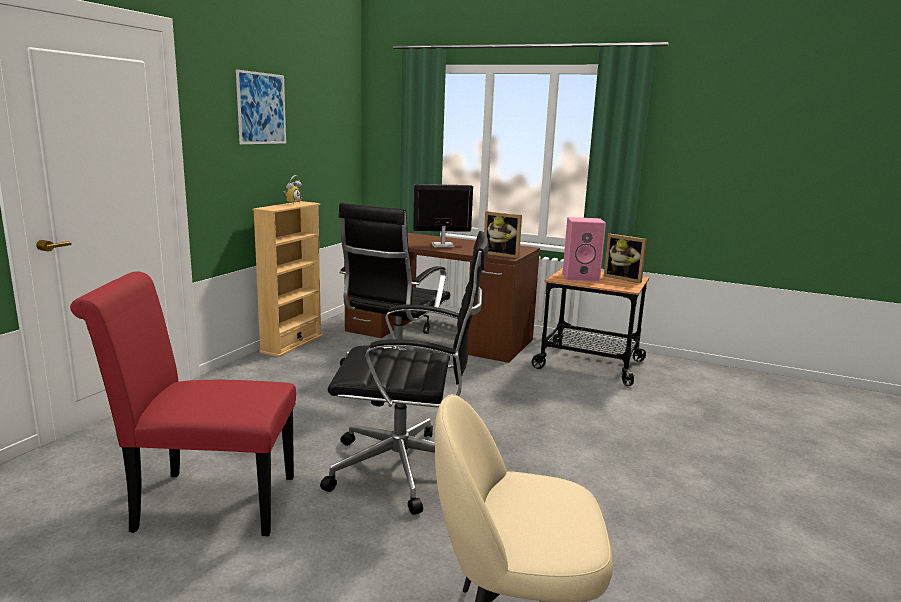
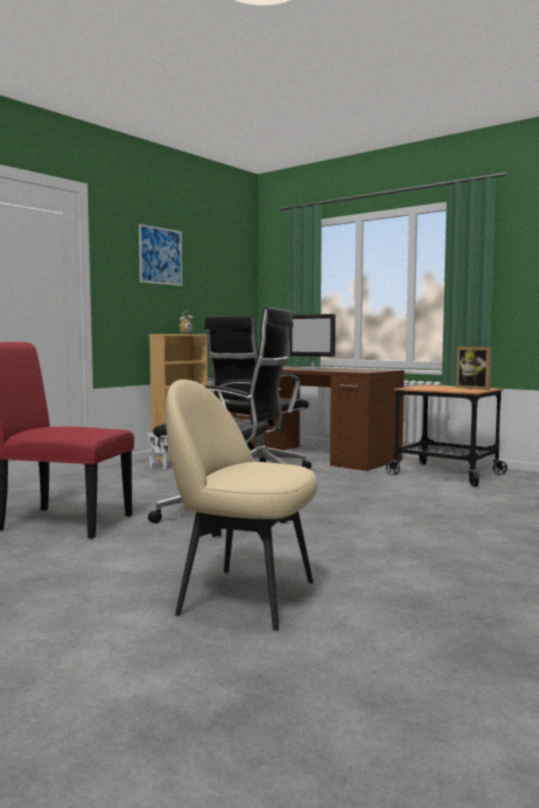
camera: 15 degrees right, 10 degrees down
monitor [413,184,473,248] -> monitor turned 150 degrees counterclockwise [289,314,336,370]
picture frame [484,211,522,259] -> none
pink speaker [562,217,606,282] -> none
none -> white planter [148,433,170,469]

